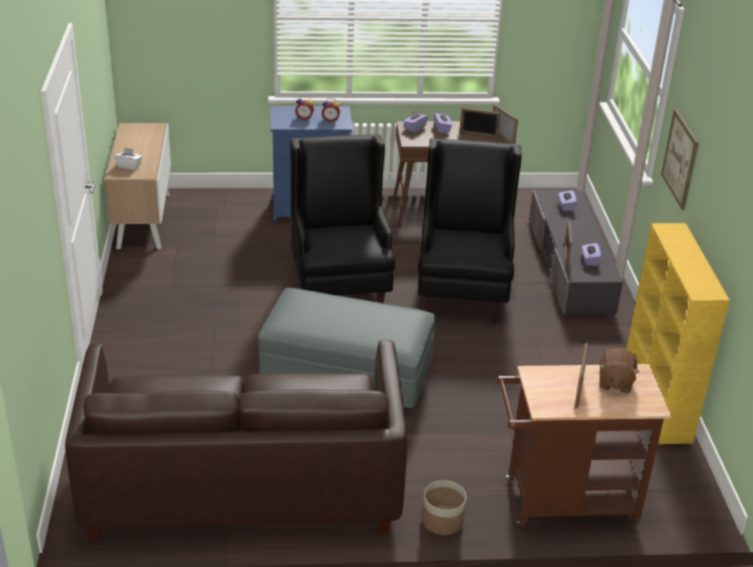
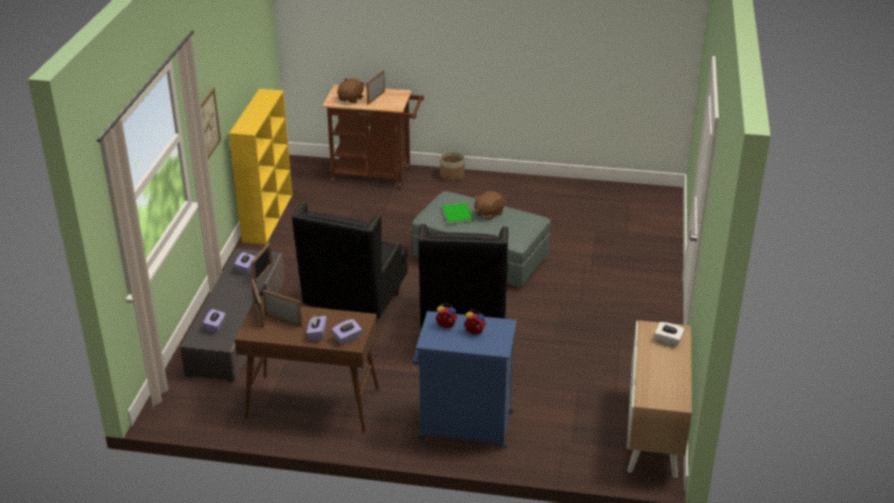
camera: 165 degrees left, 0 degrees up
brown sofa [65,340,408,541] -> none
none -> green book [442,203,473,224]
none -> brown plush toy [474,191,505,220]

